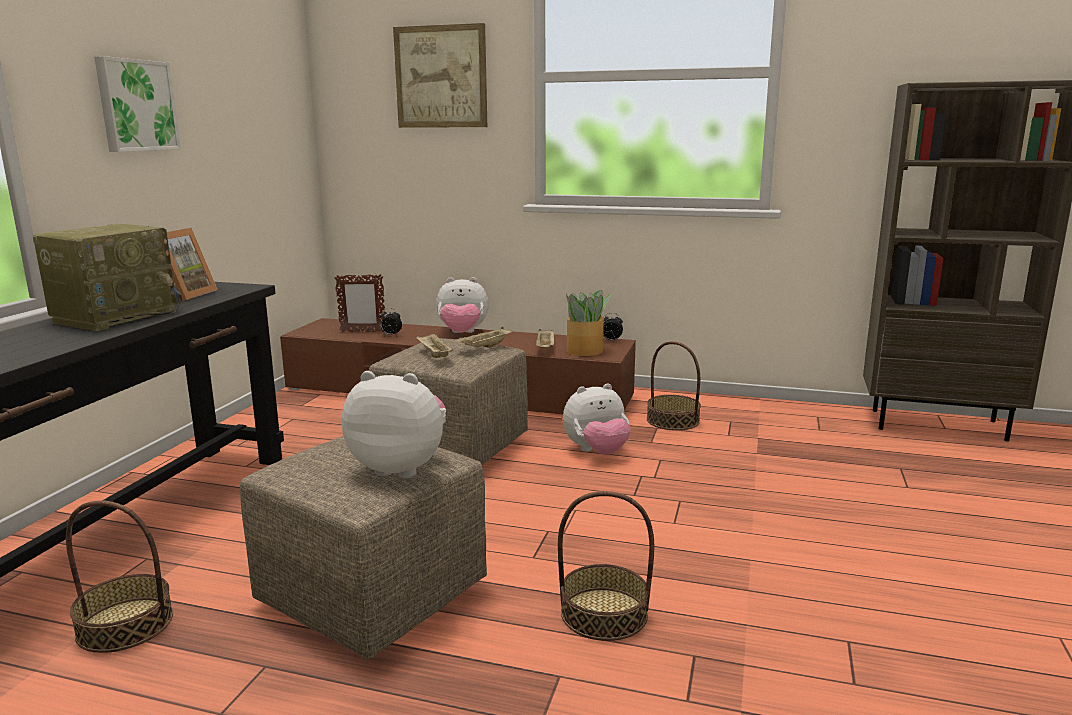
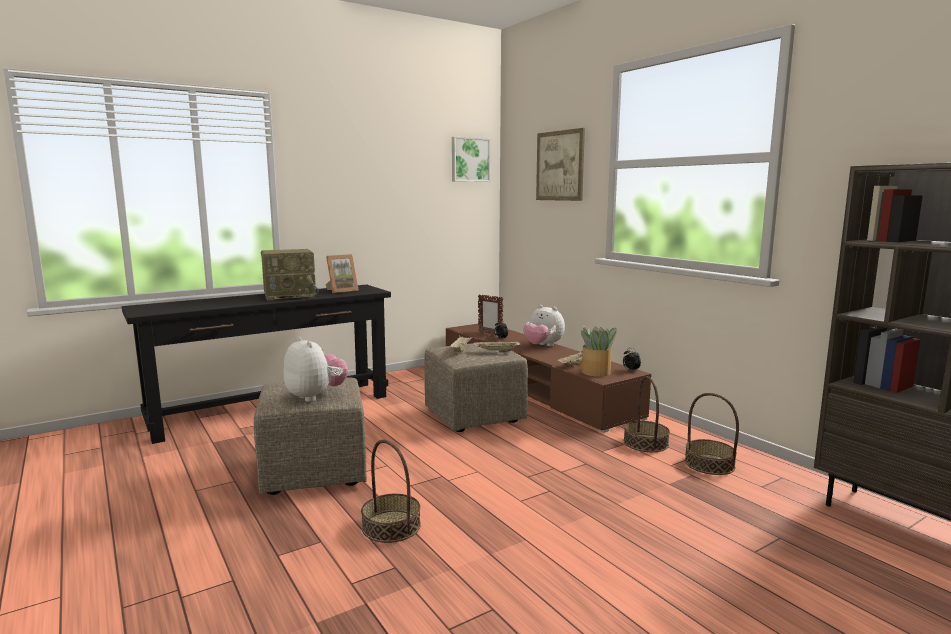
camera: 40 degrees right, 5 degrees down
basket [66,500,173,653] -> basket moved to [685,393,739,475]
picture [94,56,181,152] -> picture moved to [452,137,490,182]
plush toy [563,383,630,455] -> none

